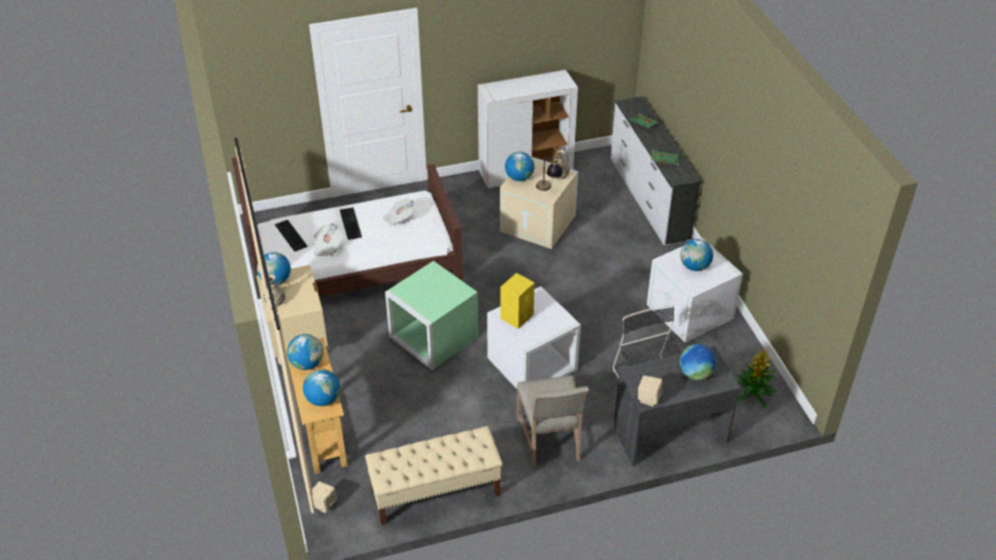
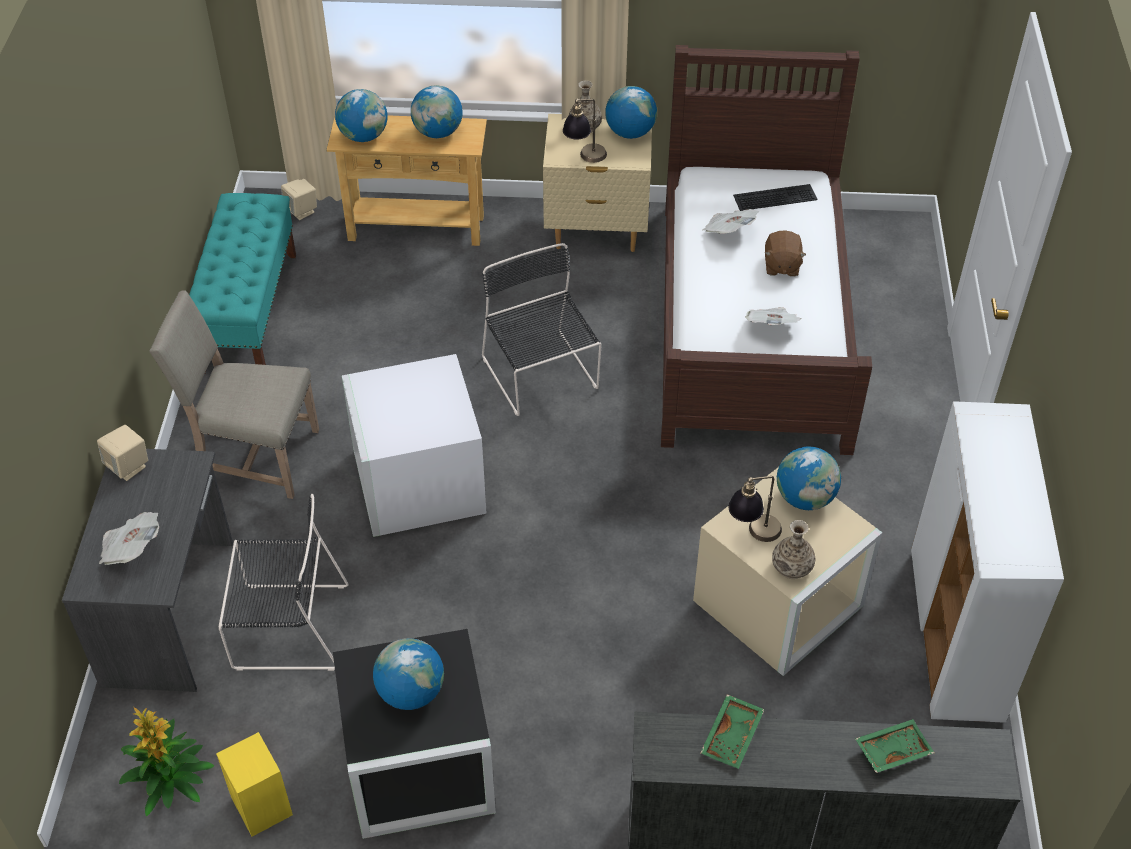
camera: 110 degrees right, 5 degrees up
keyboard [340,207,362,240] -> brown plush toy [765,230,806,277]
beige bench [365,426,503,525] -> turquoise bench [189,193,296,373]
green storage box [385,261,478,370] -> black chair [482,243,602,416]
yellow speaker [501,273,535,329] -> yellow speaker moved to [216,732,293,837]
white storage box [647,238,743,343] -> black storage box [333,629,496,839]
globe [680,344,717,380] -> newspaper [99,512,159,565]
none -> table lamp [563,99,607,163]

